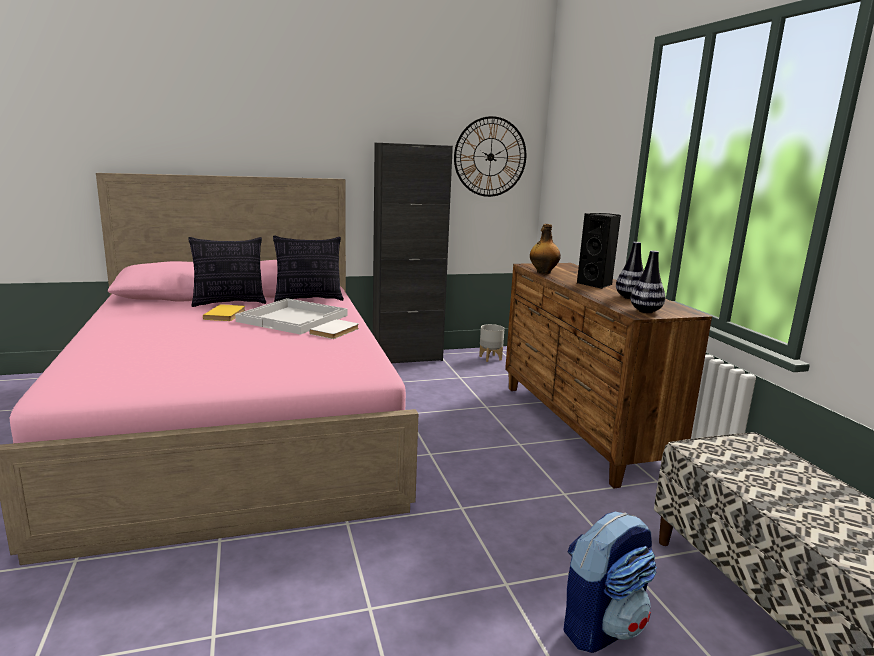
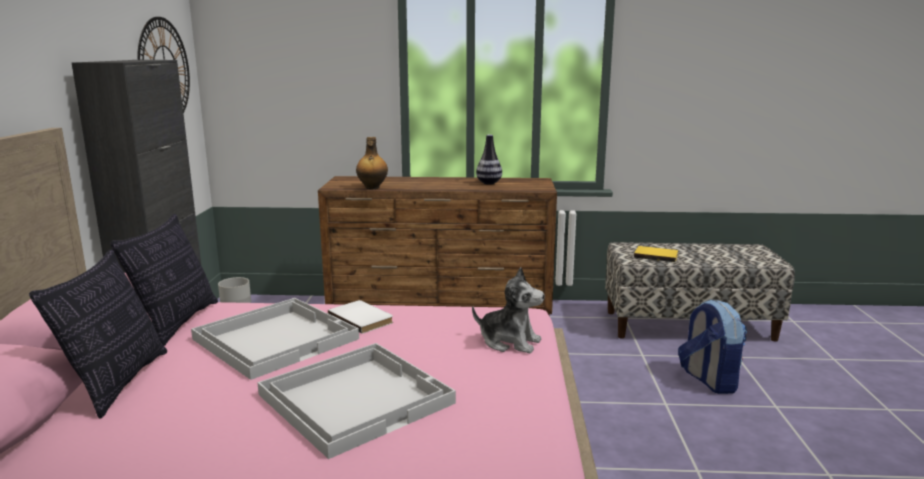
camera: 70 degrees left, 0 degrees up
yellow book [203,304,245,321] -> yellow book moved to [634,246,678,262]
black speaker [577,213,621,289] -> none
vase [631,250,665,313] -> none
none -> white tray [257,343,456,459]
none -> plush toy [472,267,545,353]

